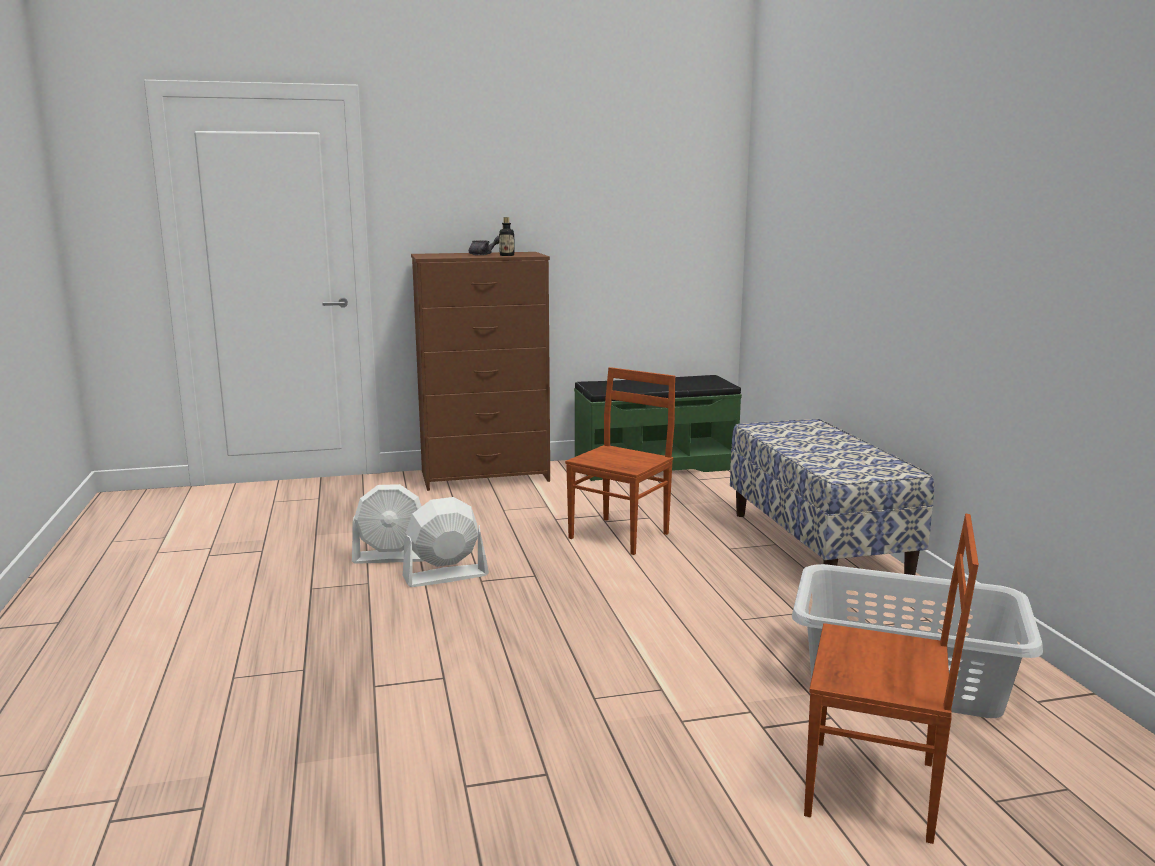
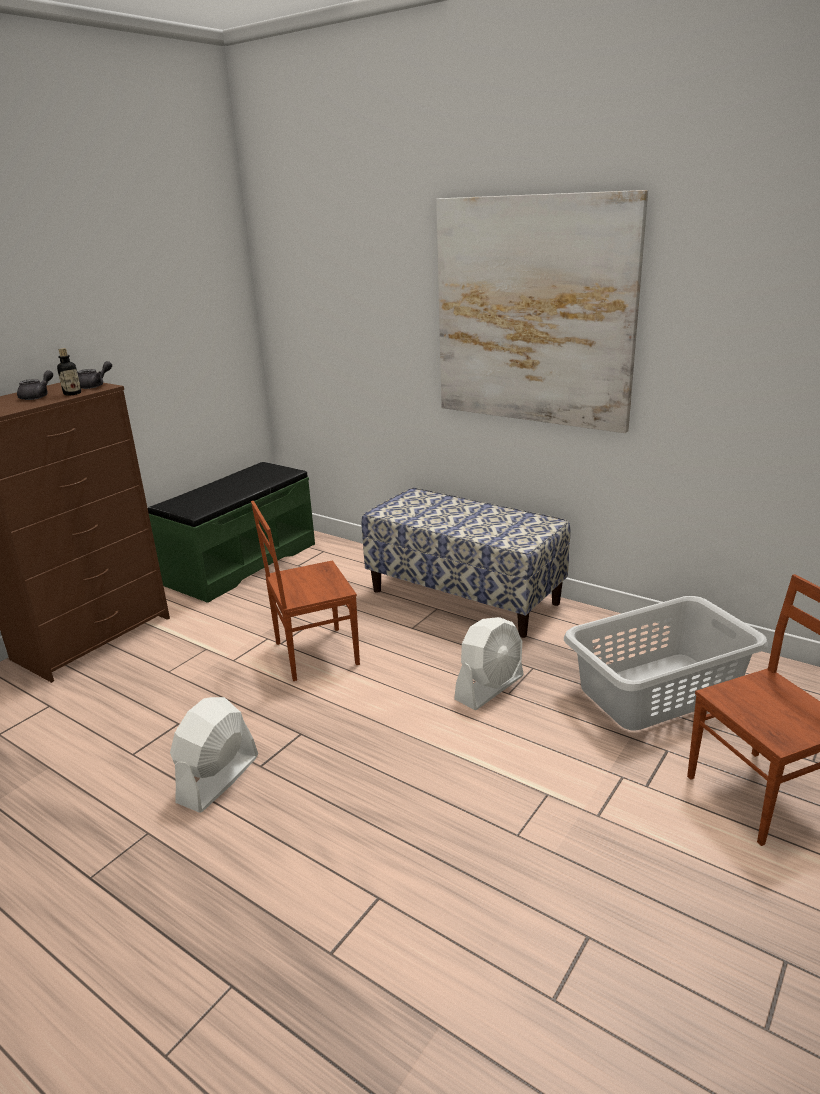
camera: 40 degrees left, 10 degrees up
white fan [352,484,423,564] -> white fan moved to [454,617,524,710]
brown chair [565,367,675,555] -> brown chair turned 105 degrees counterclockwise [251,501,360,681]
none -> grey teapot [77,361,112,389]
none -> picture [436,190,648,433]

